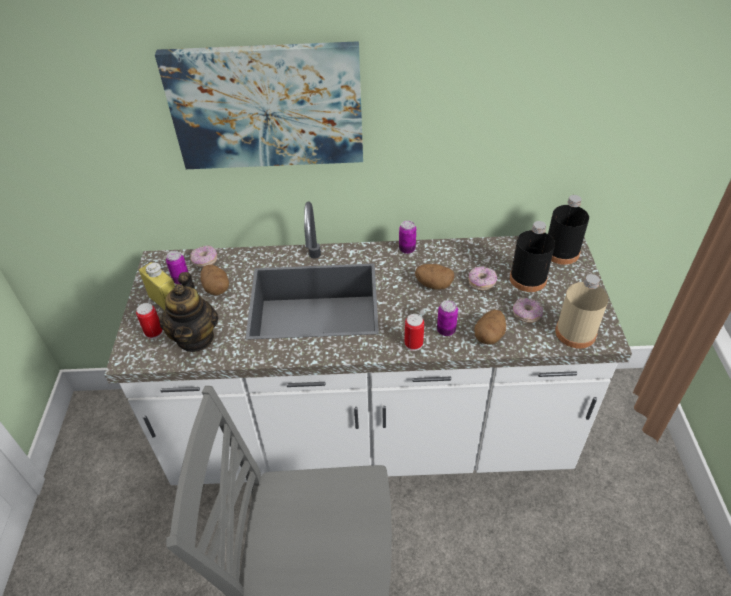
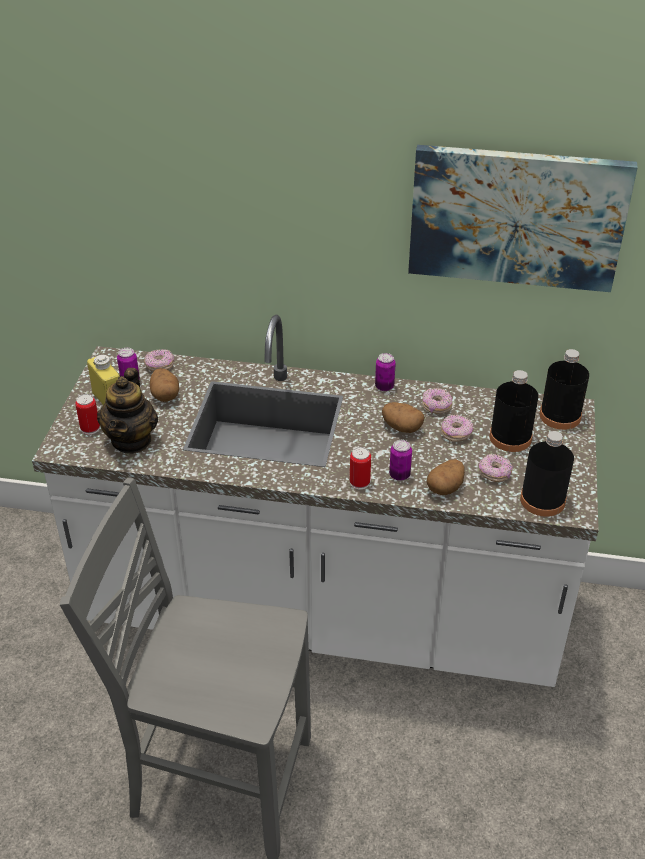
camera: 10 degrees right, 5 degrees down
picture [155,41,363,169] -> picture moved to [408,145,638,292]
beige bottle [555,274,608,349] -> black bottle [520,431,574,517]
none -> donut [422,388,452,414]

